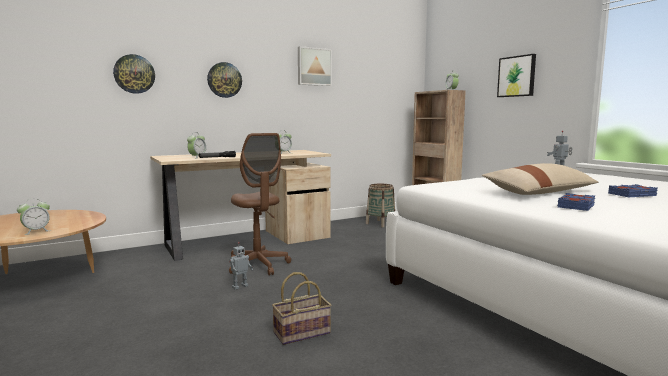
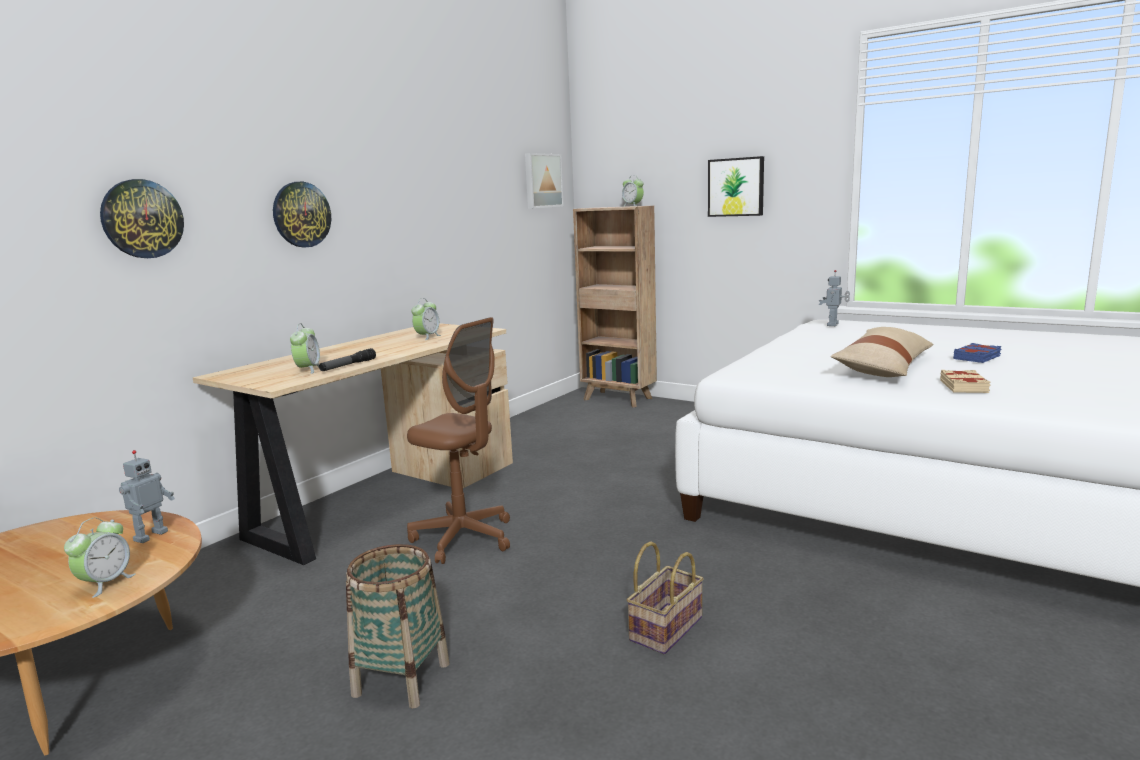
camera: 25 degrees left, 5 degrees up
toy robot [229,242,253,290] -> toy robot moved to [119,450,175,543]
picture [298,46,332,86] -> picture moved to [525,153,564,209]
basket [366,184,395,227] -> basket moved to [346,544,450,708]
blue book [557,193,595,211] -> beige book [940,370,991,393]

